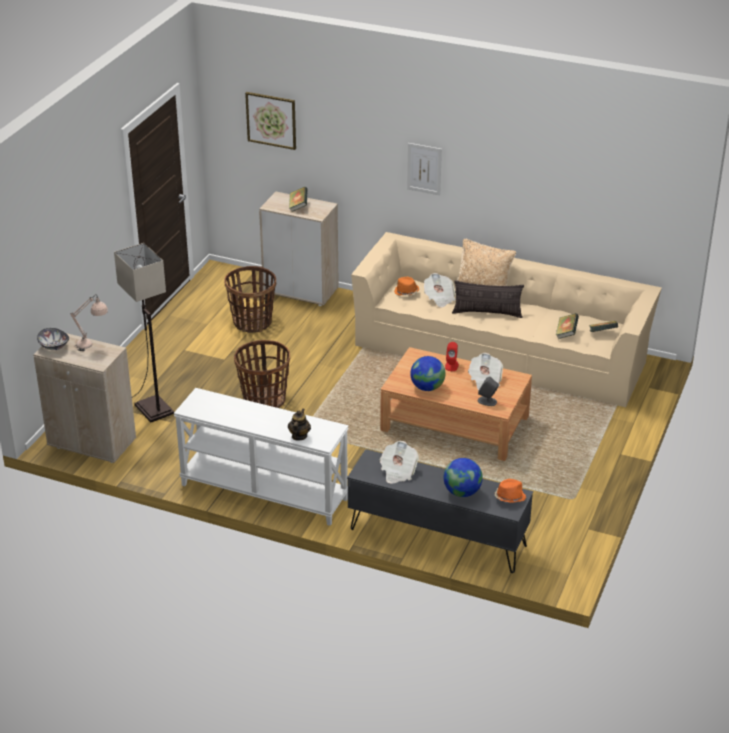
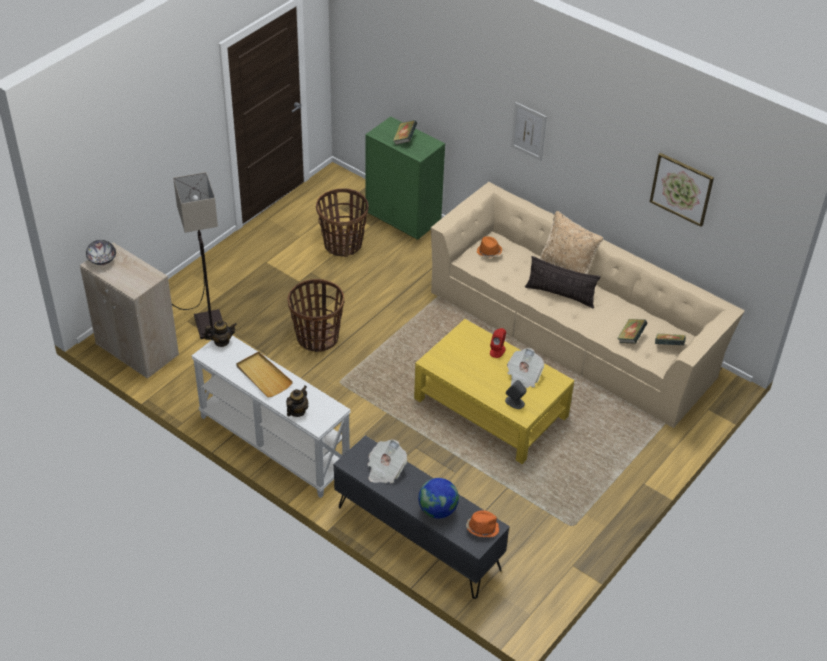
camera: 15 degrees right, 10 degrees up
beige table lamp [71,294,108,351] -> none
picture [245,92,296,150] -> picture moved to [650,153,714,227]
beige cabinet [259,192,339,306] -> green cabinet [365,116,445,240]
brown coffee table [380,347,532,461] -> yellow coffee table [414,319,574,464]
globe [410,356,446,391] -> none
newspaper [424,273,456,308] -> none
none -> teapot [204,320,237,347]
none -> beige tray [236,352,293,397]

